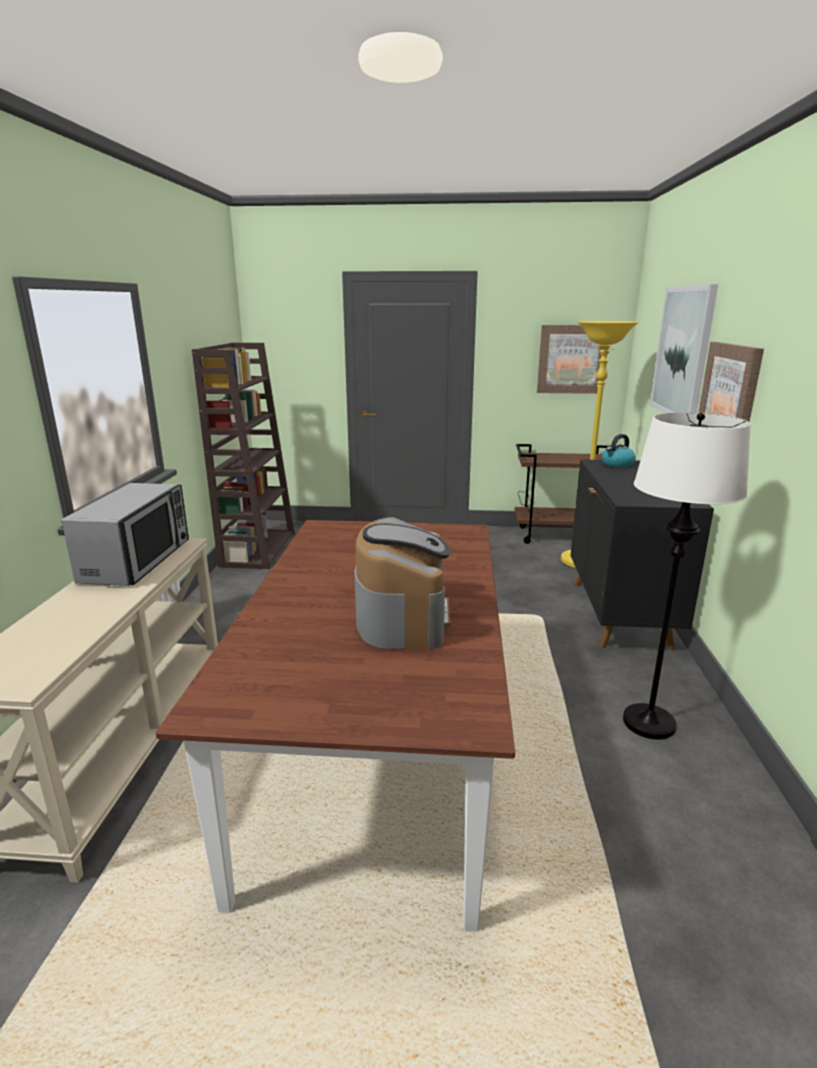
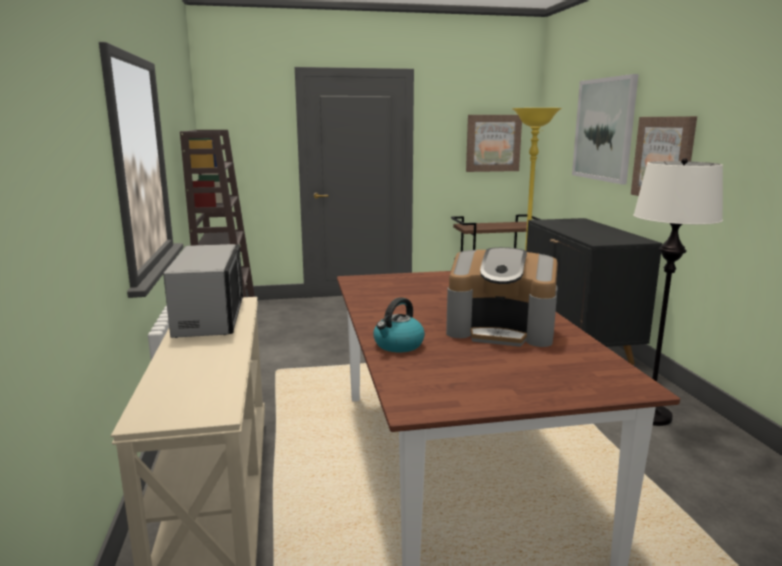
camera: 15 degrees left, 5 degrees down
coffee machine [354,517,451,649] -> coffee machine turned 120 degrees clockwise [446,247,558,347]
kettle [602,434,636,468] -> kettle moved to [373,298,425,352]

